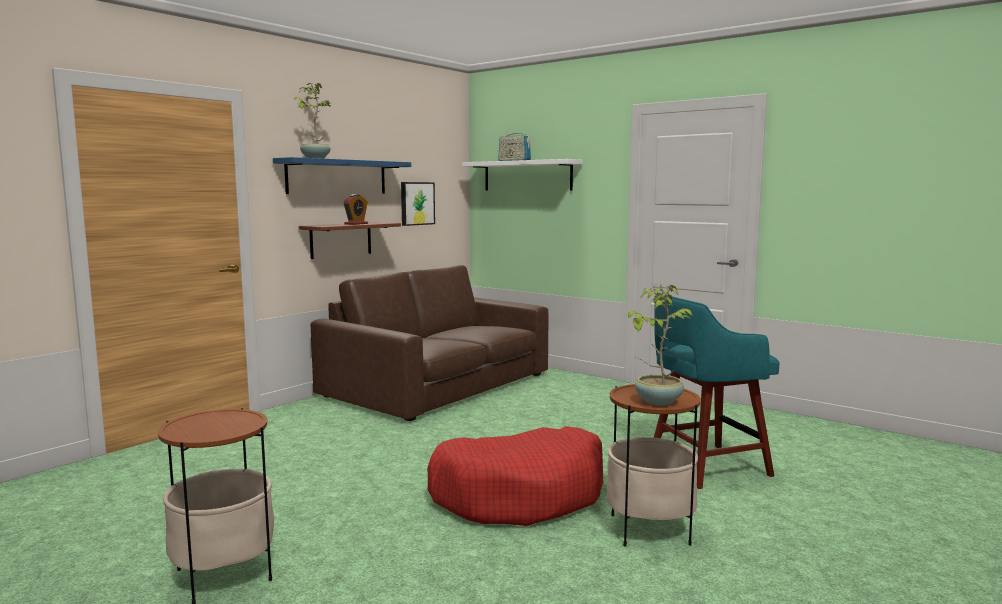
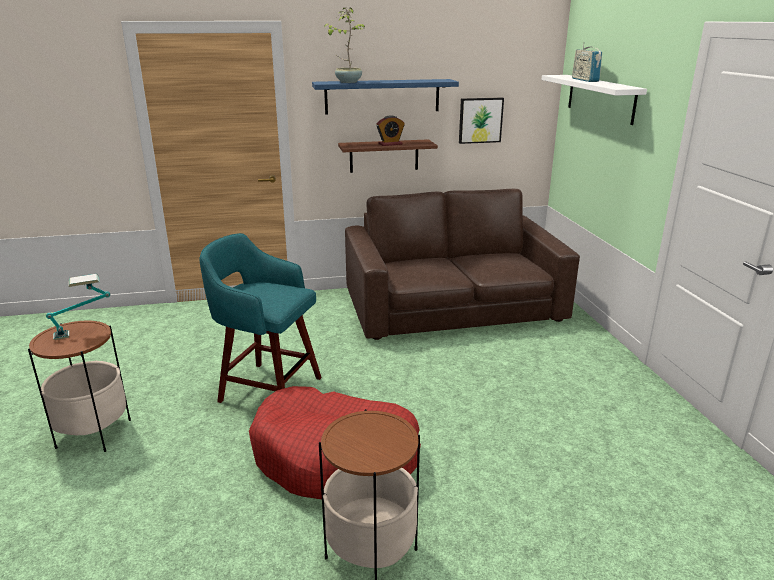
camera: 40 degrees right, 15 degrees up
potted plant [628,284,693,405] -> none
turquoise stool [654,293,780,489] -> turquoise stool moved to [200,233,322,403]
none -> table lamp [46,274,110,340]

